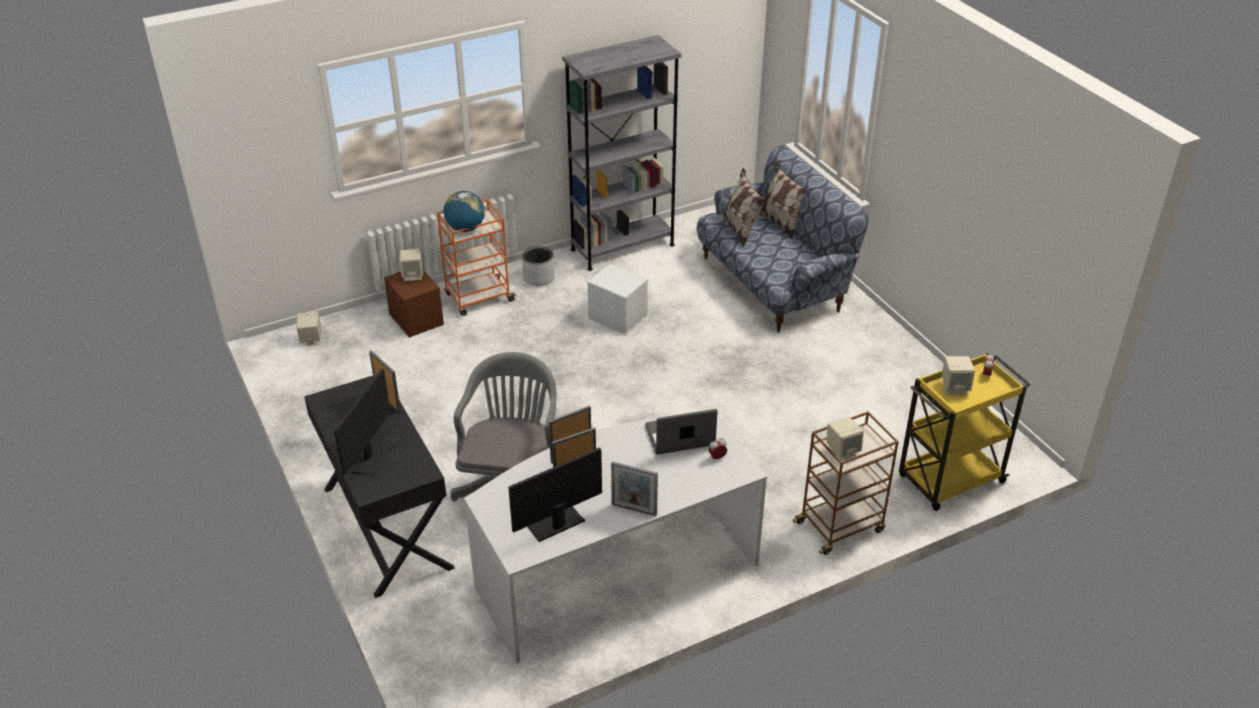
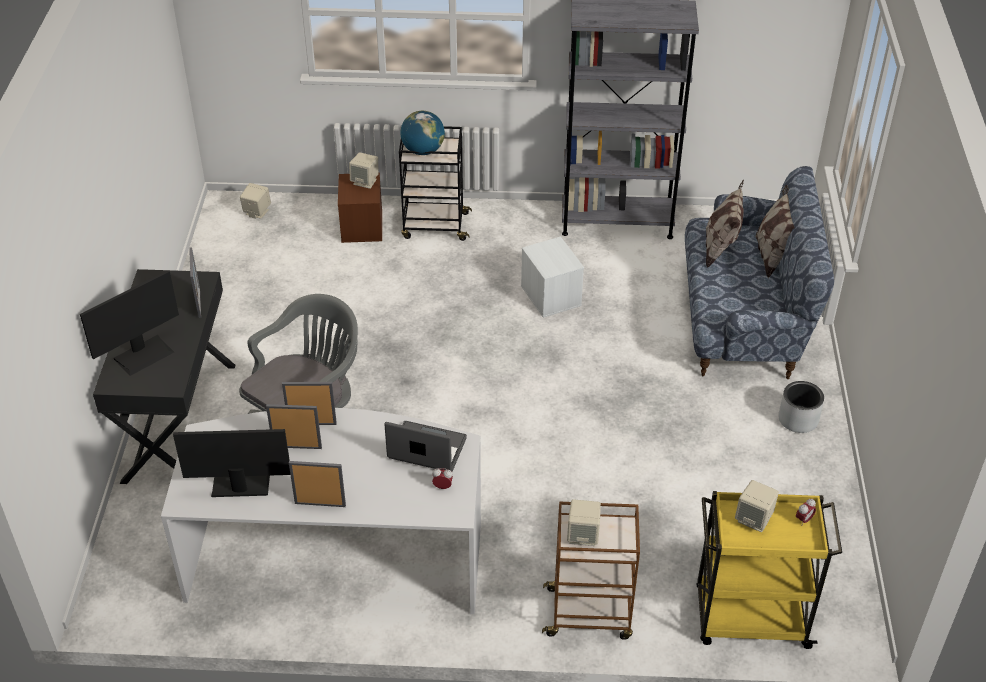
camera: 30 degrees right, 5 degrees up
orange cart [437,199,516,316] -> black cart [399,126,472,241]
grey planter [522,246,555,286] -> grey planter moved to [779,381,824,433]
picture frame [611,462,658,516] -> picture frame turned 135 degrees clockwise [289,461,346,507]

